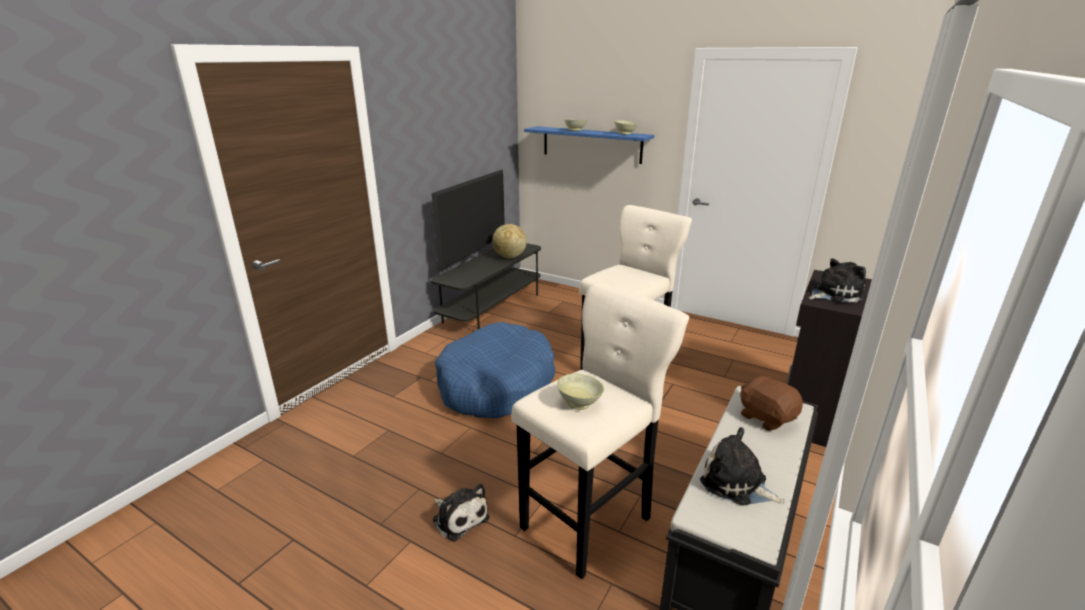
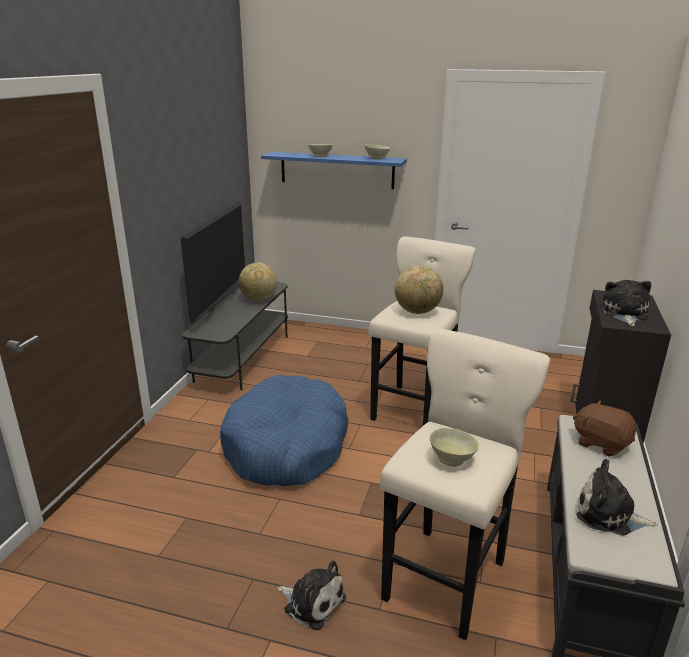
camera: 15 degrees left, 0 degrees up
plush toy [808,258,866,302] -> plush toy turned 45 degrees counterclockwise [602,280,651,326]
none -> globe [395,265,443,314]

